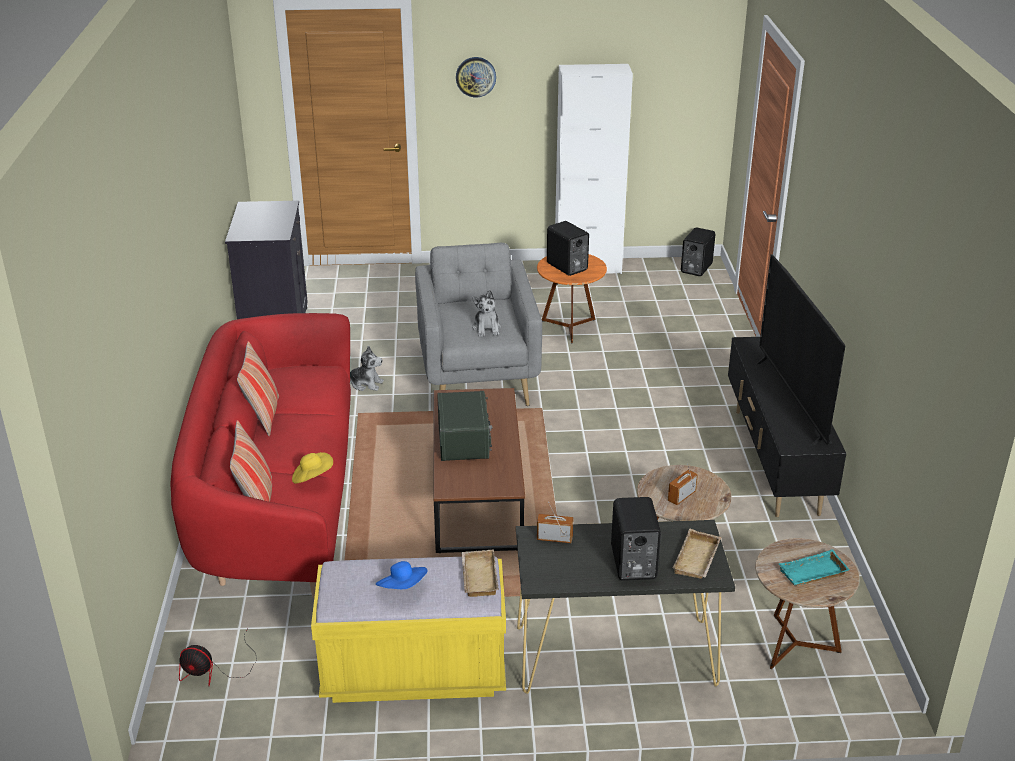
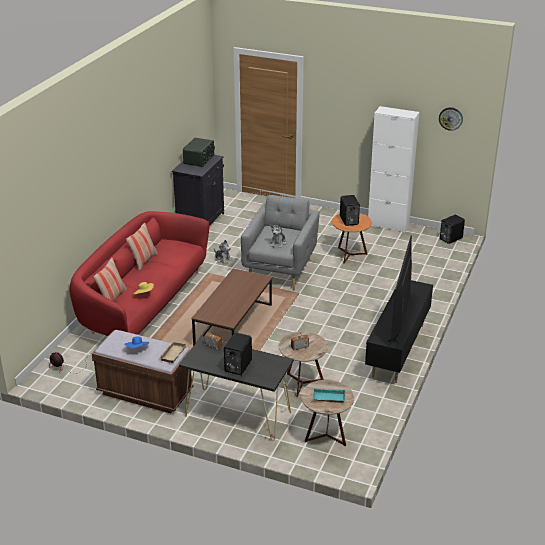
camera: 25 degrees right, 0 degrees up
yellow bench [311,556,506,703] -> brown bench [92,330,194,413]
radio [437,391,492,461] -> radio moved to [183,138,215,167]
wall clock [456,57,496,97] -> wall clock moved to [439,107,463,131]
beige tray [673,529,721,579] -> none

